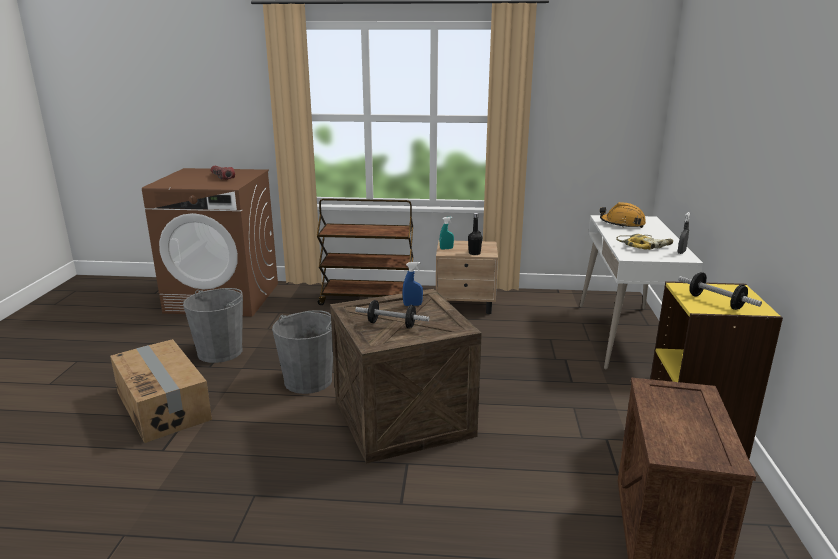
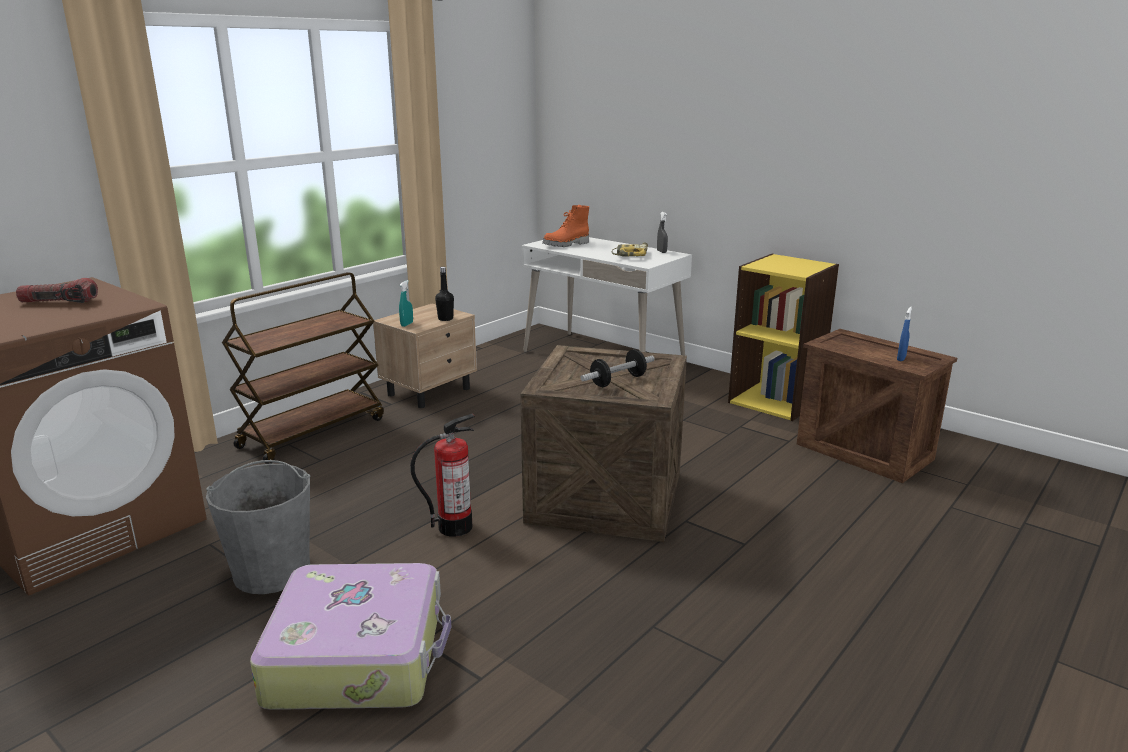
camera: 55 degrees left, 0 degrees up
cardboard box [110,339,212,443] -> suitcase [250,563,451,710]
grey bucket [272,310,333,394] -> fire extinguisher [410,414,475,537]
blue spray bottle [402,262,423,306] -> blue spray bottle moved to [897,306,912,361]
orange hard hat [600,202,646,228] -> orange boot [542,205,589,247]
dumbbell [678,272,762,310] -> none

